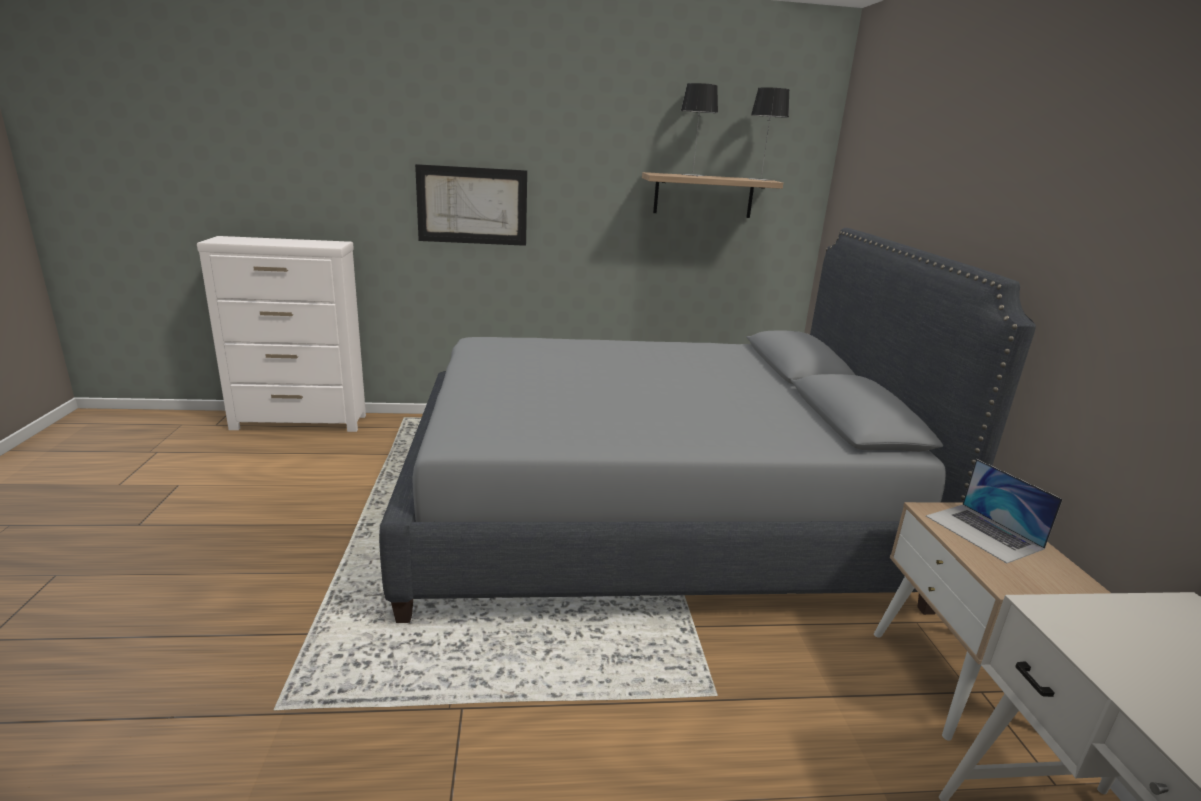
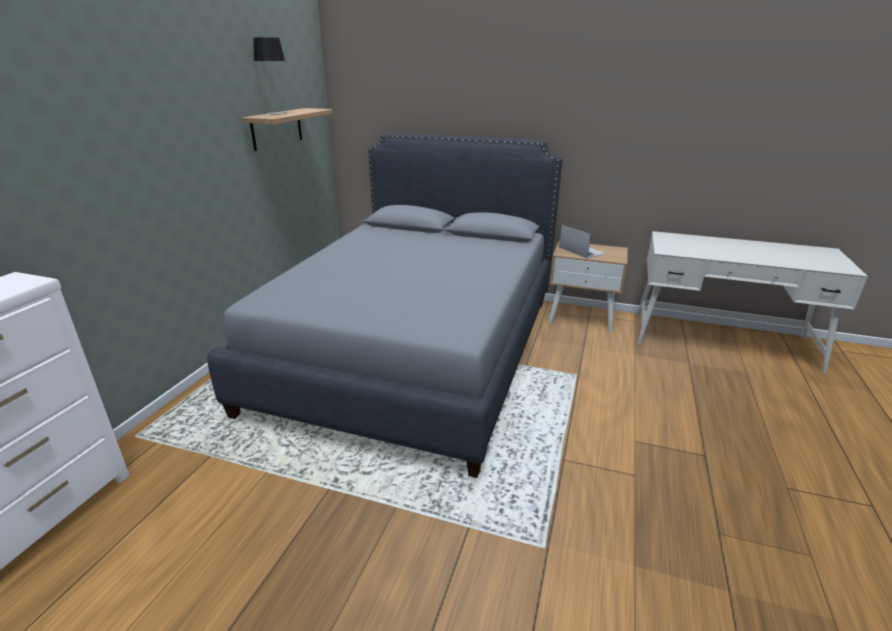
camera: 65 degrees left, 5 degrees up
picture [415,164,527,246] -> none
table lamp [748,87,789,181] -> none
laptop [926,459,1063,563] -> laptop turned 120 degrees counterclockwise [559,225,606,259]

